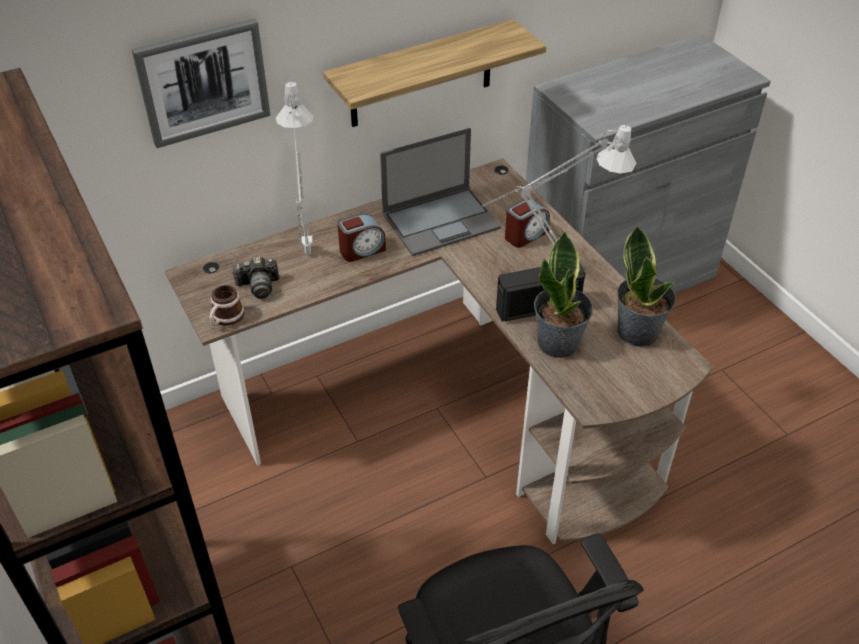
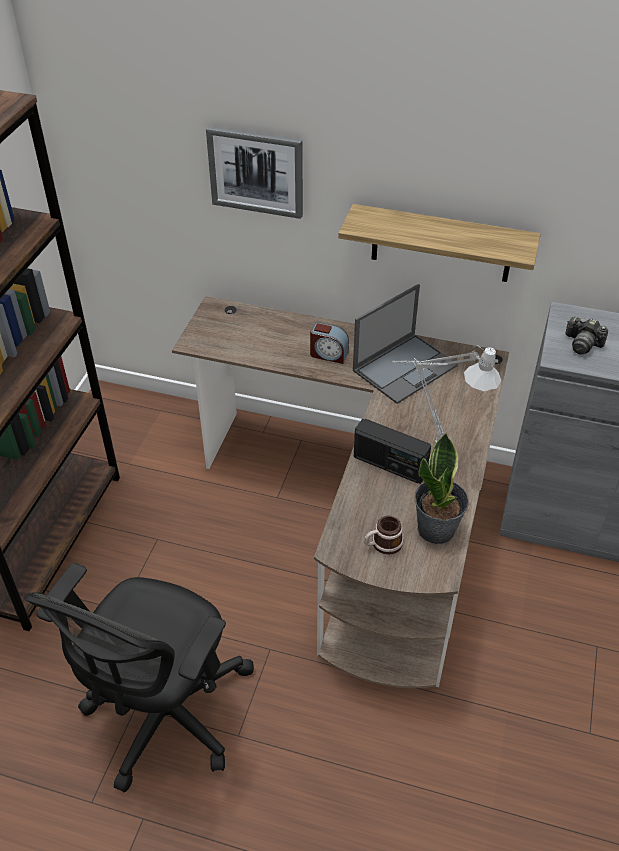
camera: 45 degrees right, 0 degrees up
mug [210,285,244,326] -> mug moved to [364,516,403,555]
camera [231,256,279,299] -> camera moved to [566,317,608,355]
grey table lamp [276,81,314,255] -> none
laptop [380,128,501,256] -> laptop turned 60 degrees counterclockwise [353,284,458,404]
alarm clock [505,199,550,248] -> none
potted plant [534,232,593,358] -> none

